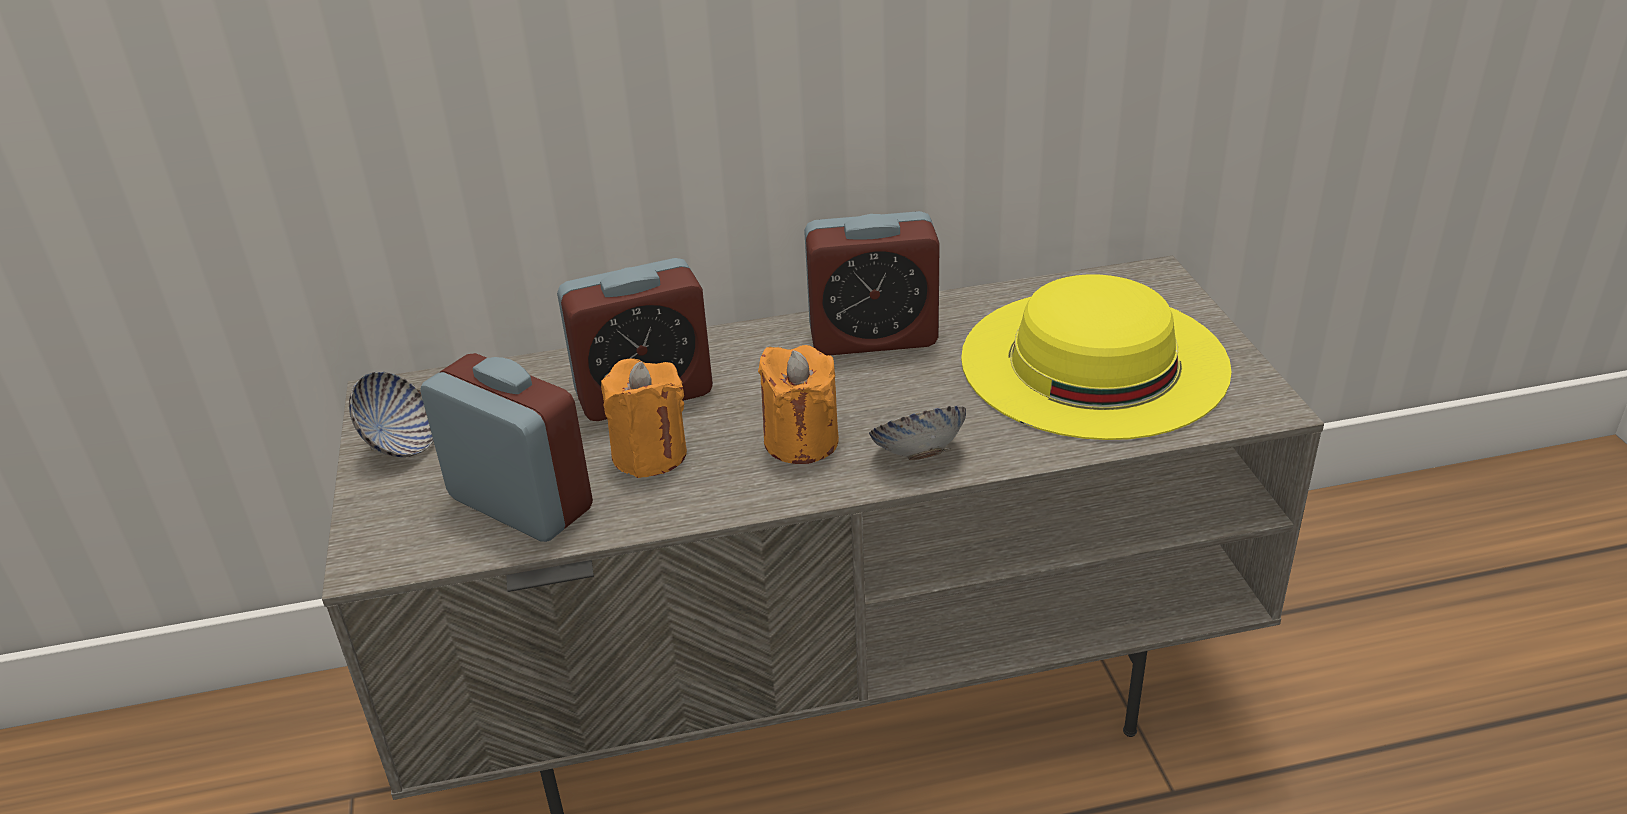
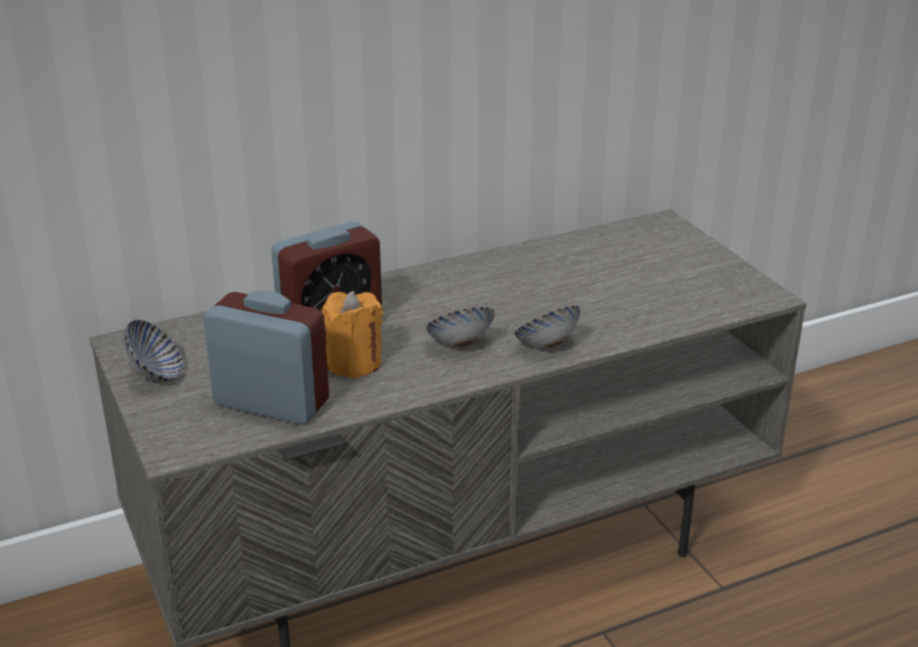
camera: 15 degrees left, 5 degrees down
orange candle [758,345,839,464] -> bowl [426,307,494,347]
alarm clock [804,211,940,355] -> none
yellow hat [961,274,1232,440] -> none

